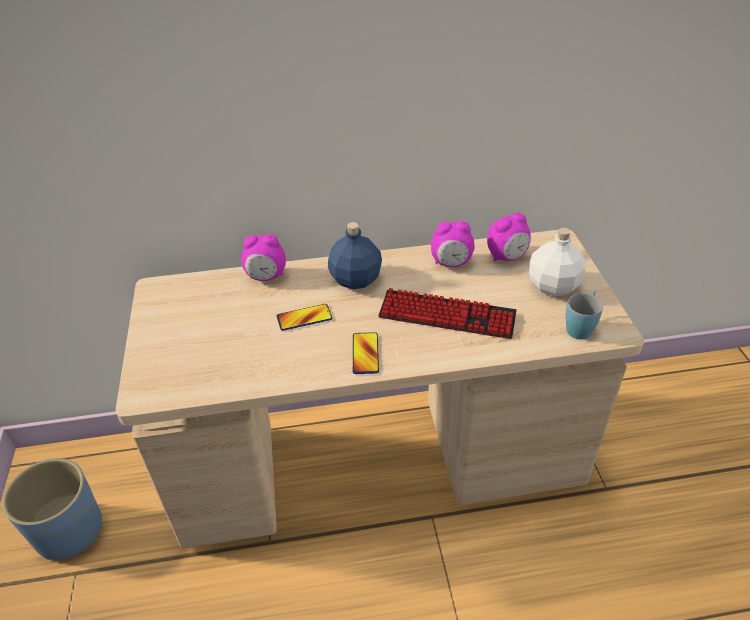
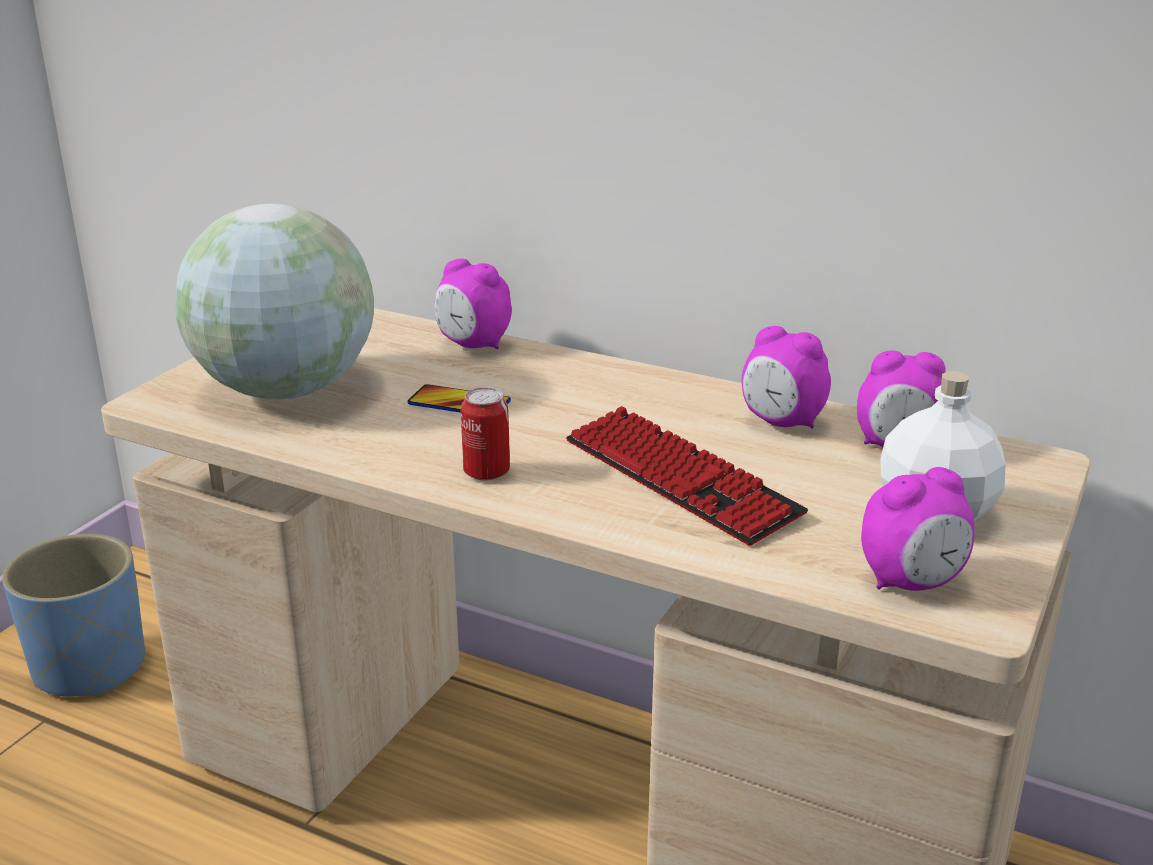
camera: 35 degrees right, 15 degrees down
blue bottle [328,222,382,289] -> none
phone [353,332,379,374] -> can [461,387,510,481]
blue mug [566,291,603,339] -> alarm clock [861,467,975,591]
none -> globe [175,203,374,400]

